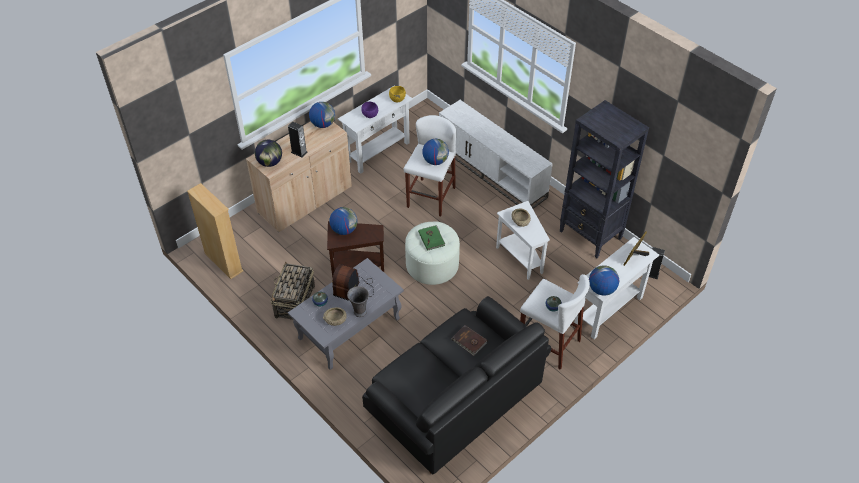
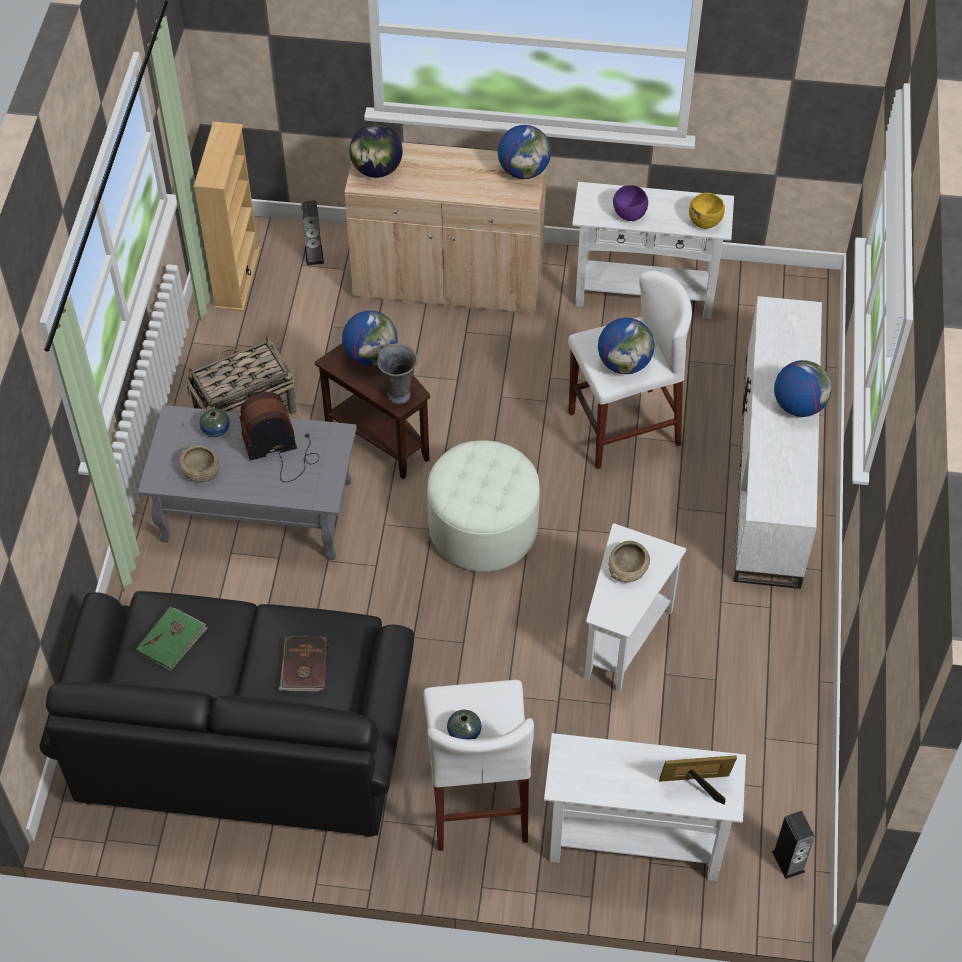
camera: 50 degrees right, 5 degrees up
speaker [288,122,307,158] -> speaker moved to [301,200,324,266]
grey vase [347,286,369,317] -> grey vase moved to [377,343,418,404]
green book [418,225,445,251] -> green book moved to [136,607,208,671]
black bookcase [559,100,649,258] -> none
globe [589,265,619,296] -> globe moved to [774,360,831,417]

